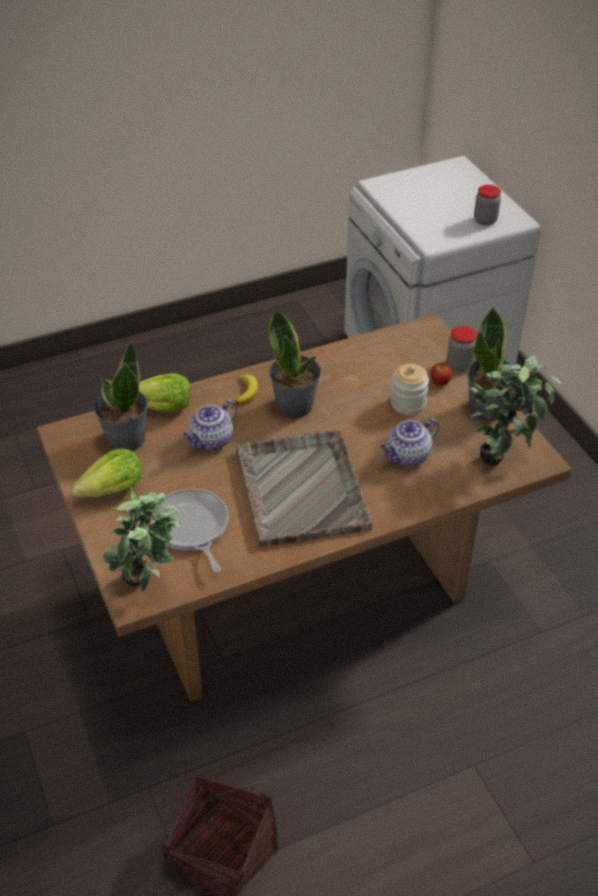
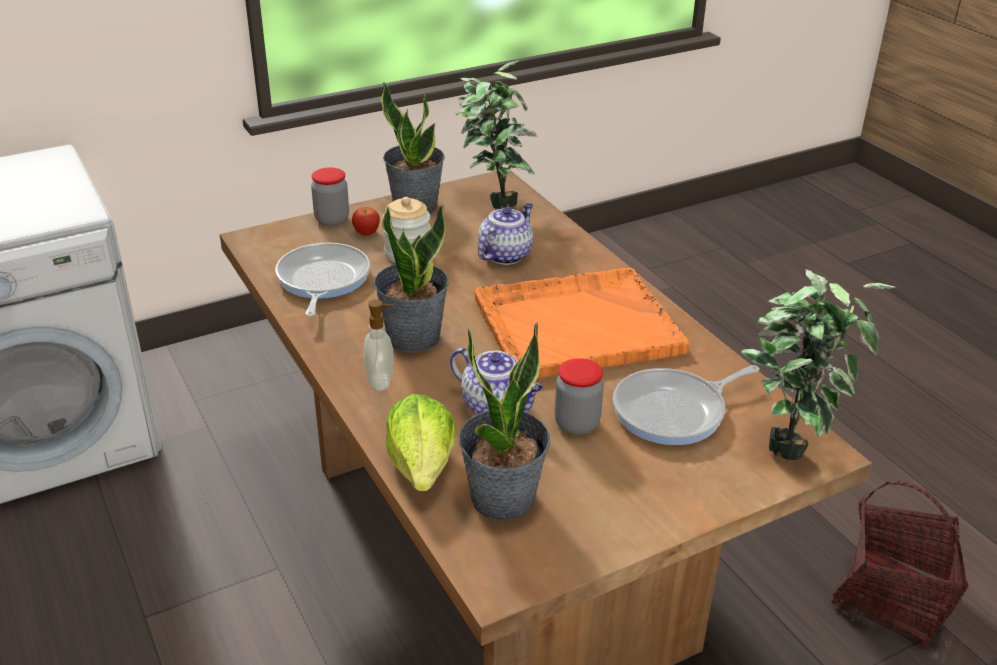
camera: 95 degrees left, 10 degrees down
lettuce [71,449,142,497] -> none
banana [235,375,258,405] -> soap dispenser [363,299,394,390]
grey tray [235,429,373,547] -> orange tray [474,268,690,379]
teapot [381,418,439,467] -> teapot turned 105 degrees counterclockwise [478,203,533,265]
jar [474,185,501,226] -> jar moved to [555,358,604,435]
none -> frying pan [275,243,370,317]

